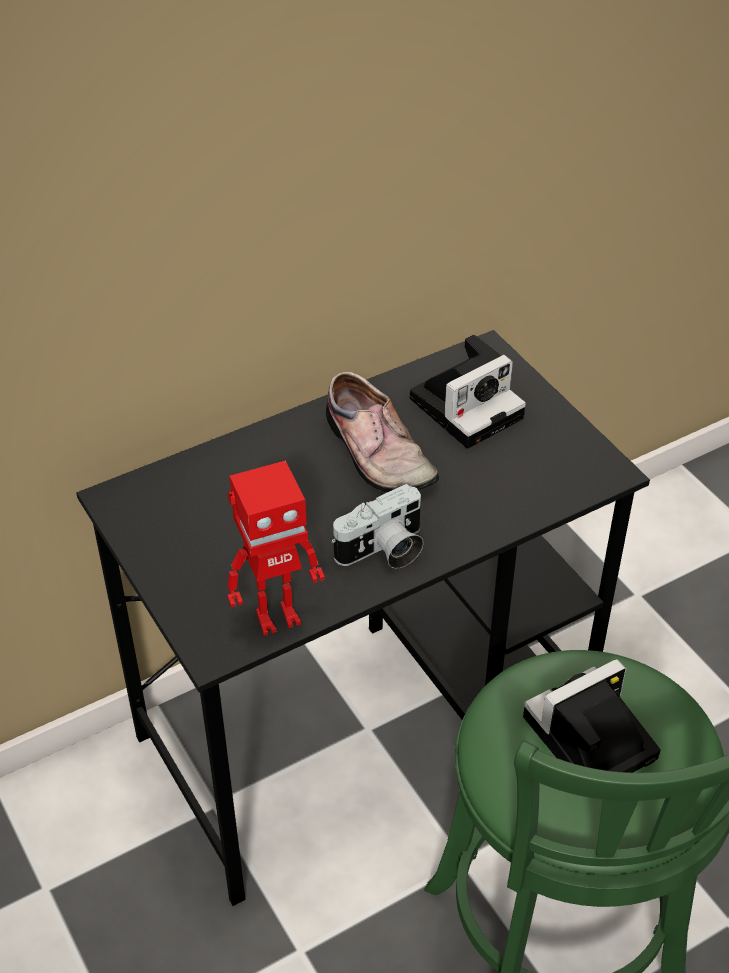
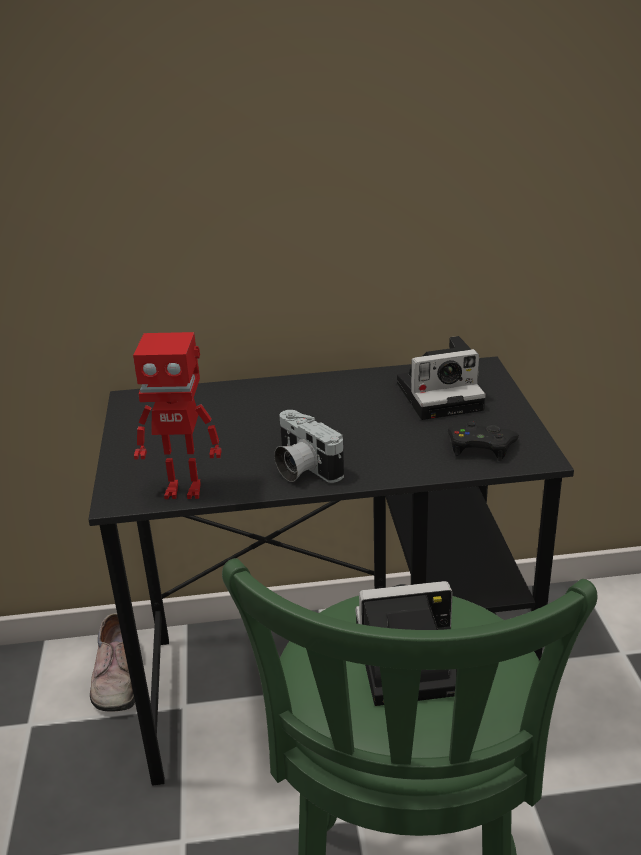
camera: 25 degrees right, 15 degrees down
shoe [326,372,439,492] -> shoe moved to [90,613,135,711]
camera [331,484,424,569] -> camera turned 60 degrees clockwise [274,410,344,483]
none -> black game controller [448,421,519,461]

